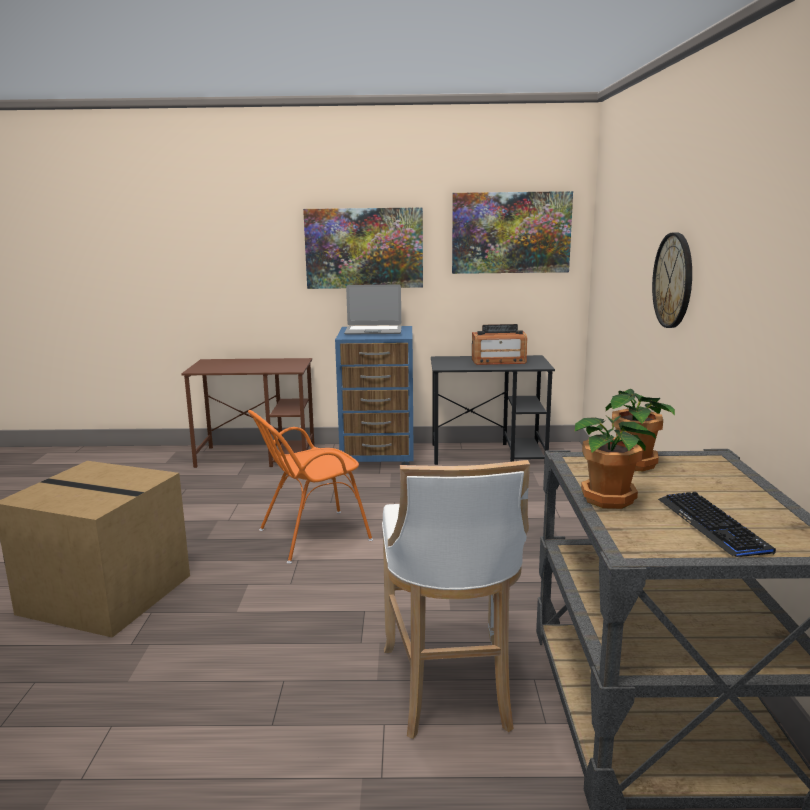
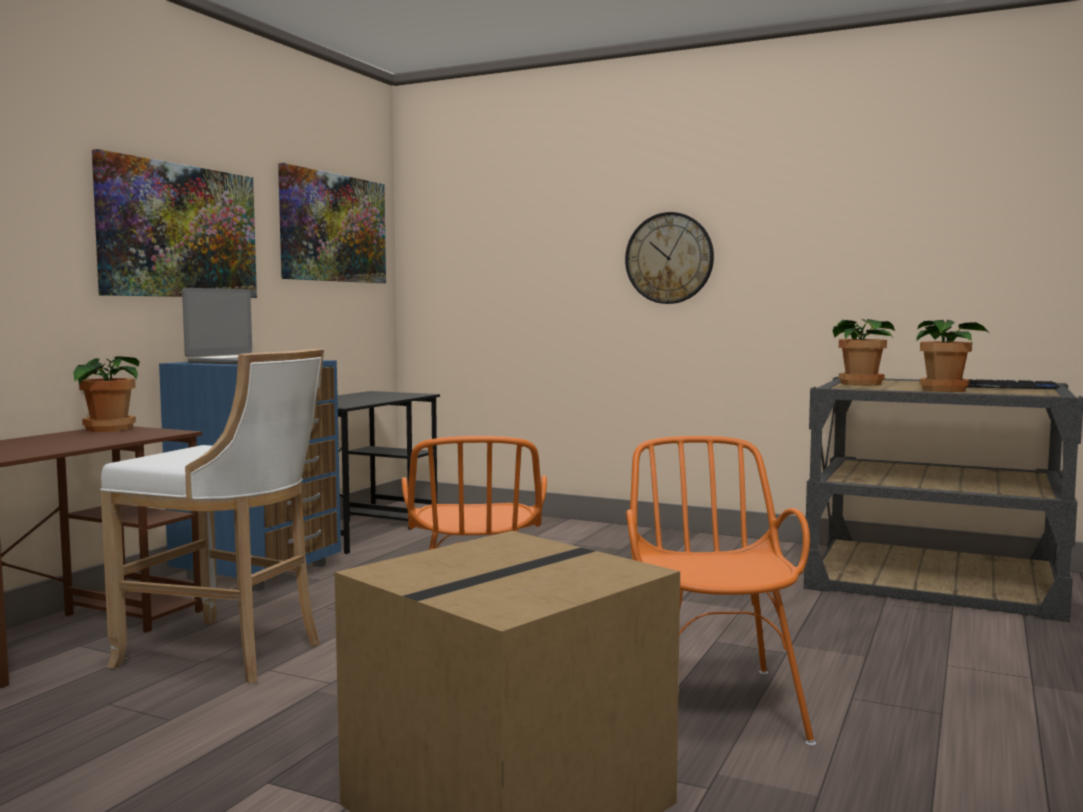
camera: 65 degrees left, 10 degrees down
white stool [382,460,530,739] -> white stool moved to [100,349,324,684]
radio [472,324,527,365] -> none
none -> potted plant [73,356,140,432]
none -> orange chair [626,436,816,746]

